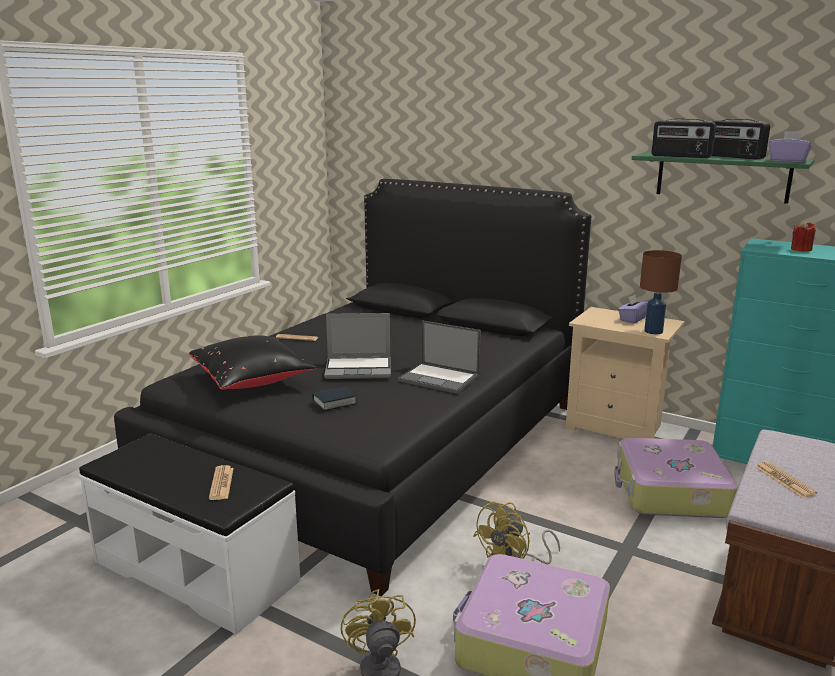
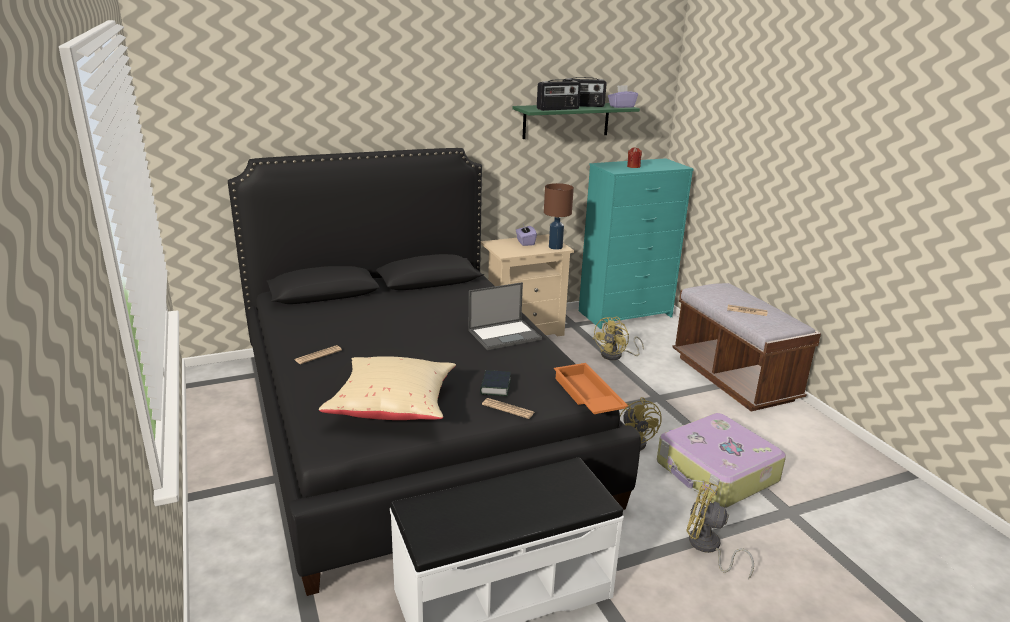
camera: 55 degrees left, 5 degrees up
black pillow [189,335,317,390] -> beige pillow [319,356,456,420]
newspaper [209,465,234,500] -> newspaper moved to [482,398,535,419]
laptop [324,313,391,379] -> none
suitcase [614,438,738,518] -> yellow fan [593,317,644,360]
none -> orange tray [554,363,628,414]

